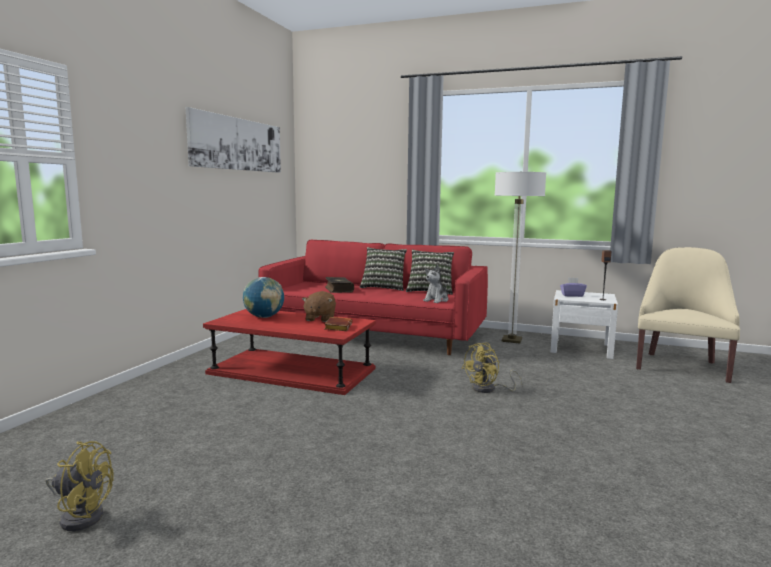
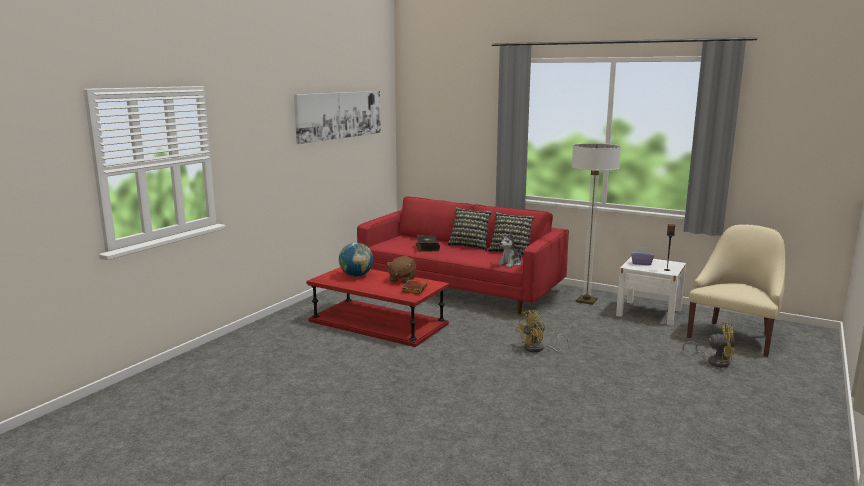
camera: 10 degrees right, 5 degrees up
yellow fan [45,441,114,531] -> yellow fan moved to [683,322,735,368]

